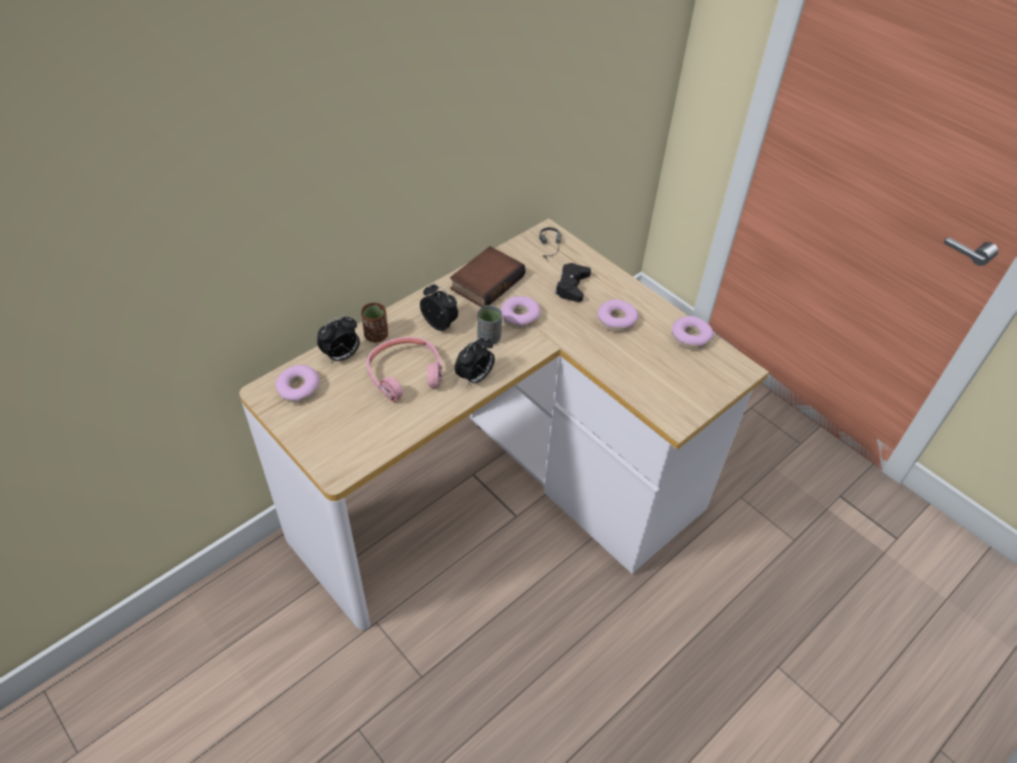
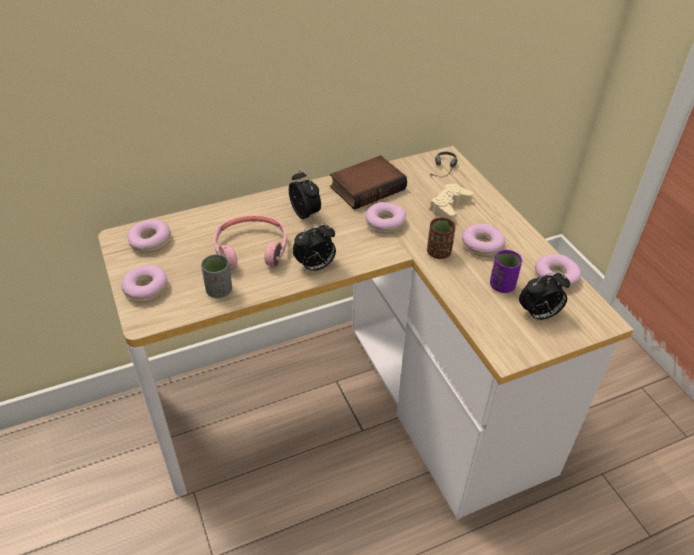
camera: 20 degrees right, 5 degrees down
alarm clock [317,316,360,363] -> alarm clock moved to [519,271,570,320]
brown cup [361,302,388,342] -> brown cup moved to [427,217,456,259]
grey cup [477,305,502,344] -> grey cup moved to [201,254,232,298]
black game controller [555,263,591,302] -> beige game controller [429,184,473,221]
none -> donut [121,265,168,302]
none -> purple cup [490,250,522,293]

